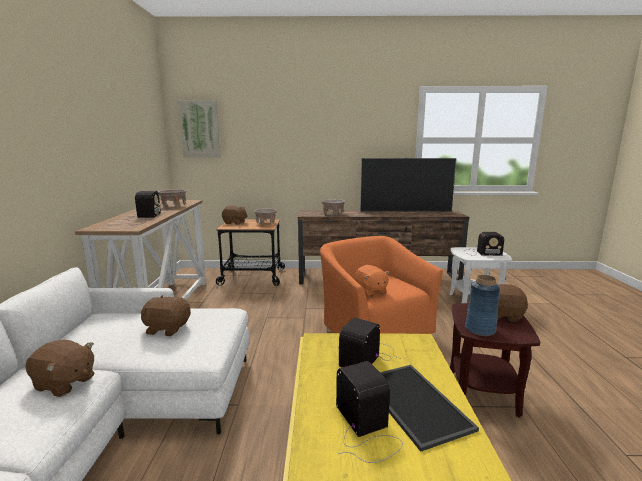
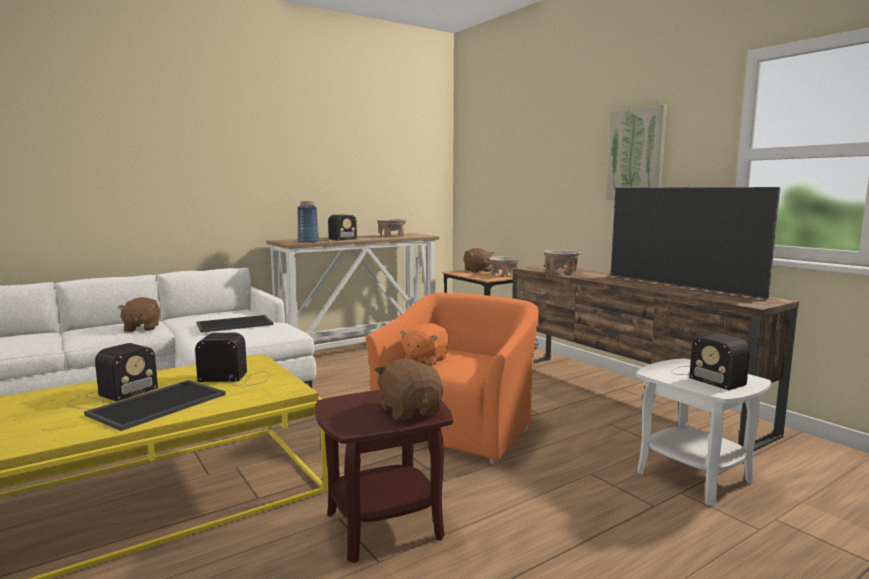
camera: 55 degrees right, 5 degrees down
brown plush toy [141,295,191,336] -> tray [196,315,273,333]
picture [178,101,221,157] -> picture moved to [606,105,667,200]
blue vase [465,275,500,336] -> blue vase moved to [298,201,319,243]

